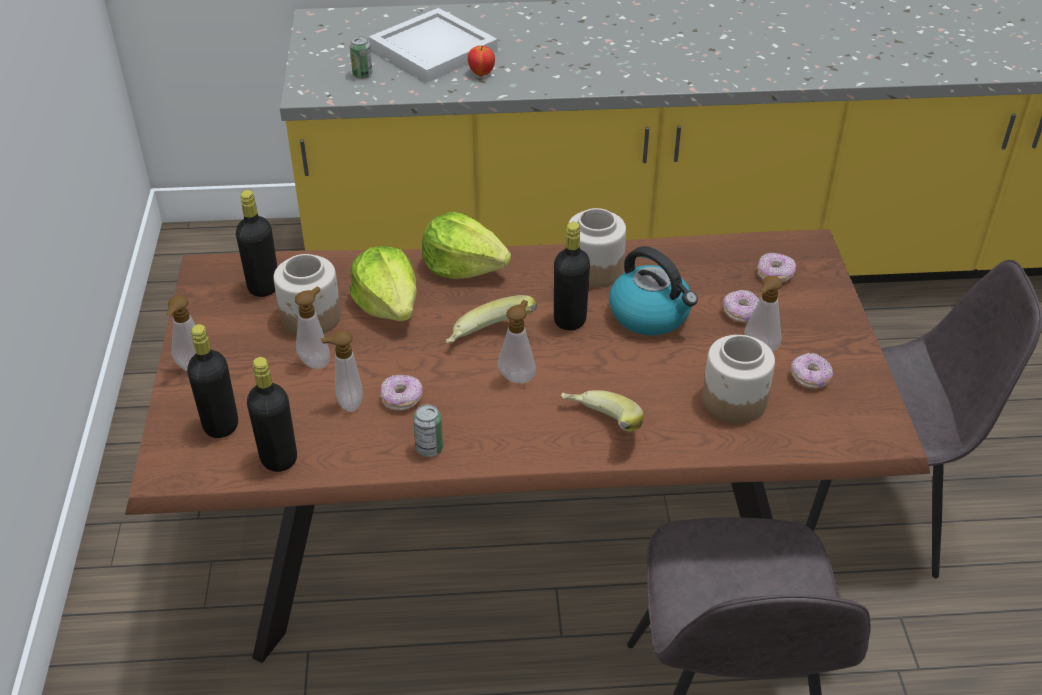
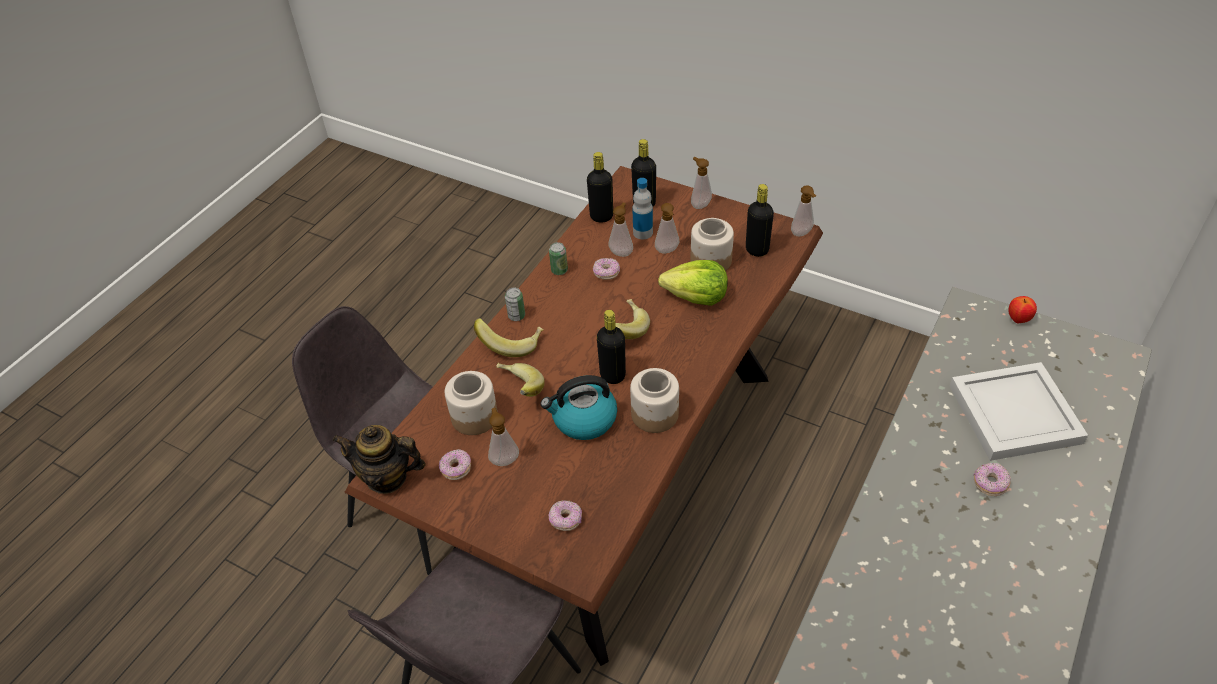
camera: 125 degrees right, 5 degrees up
can [350,36,373,79] -> can moved to [505,288,525,321]
lettuce [422,212,511,279] -> none
apple [468,45,495,77] -> apple moved to [1009,296,1037,323]
soap dispenser [498,300,536,383] -> soap dispenser moved to [791,185,816,236]
donut [723,290,759,323] -> donut moved to [973,463,1011,496]
none -> teapot [332,425,426,494]
none -> banana [496,363,545,397]
none -> bottle [632,178,653,239]

